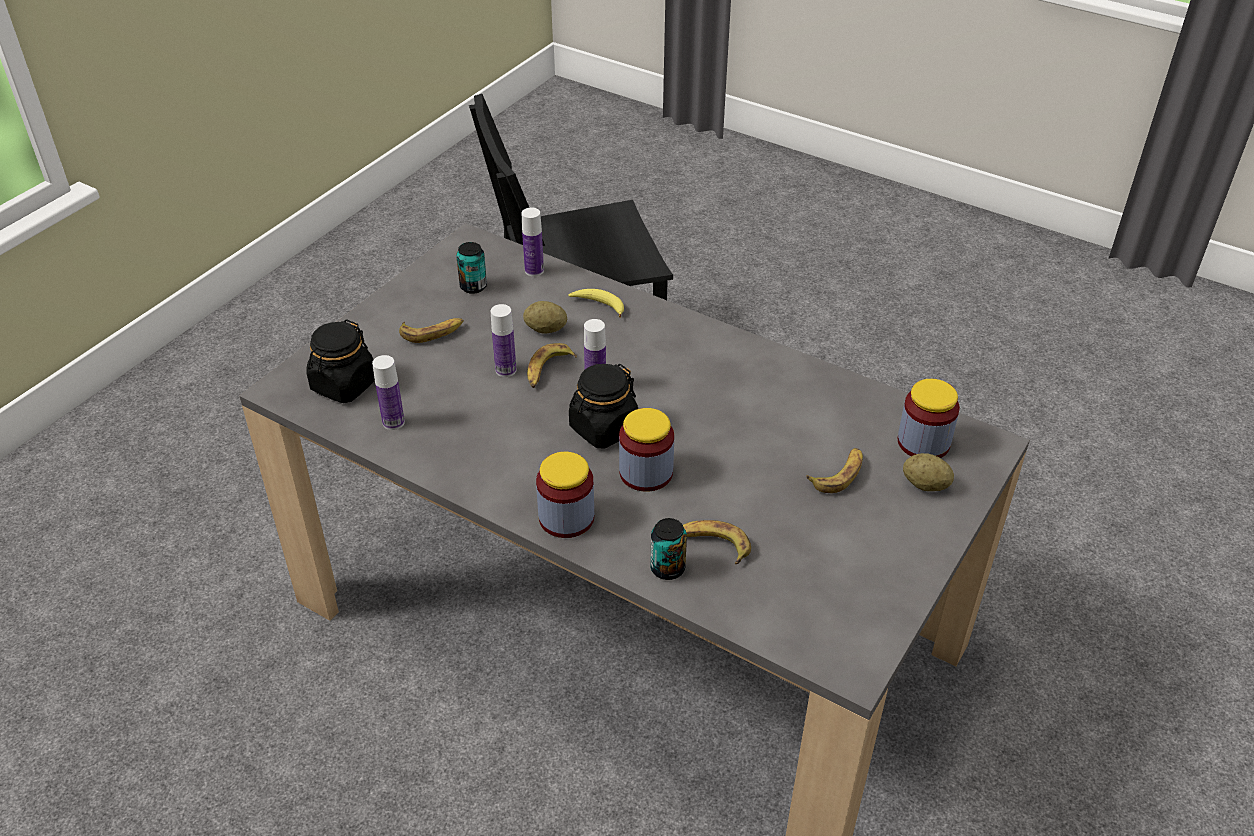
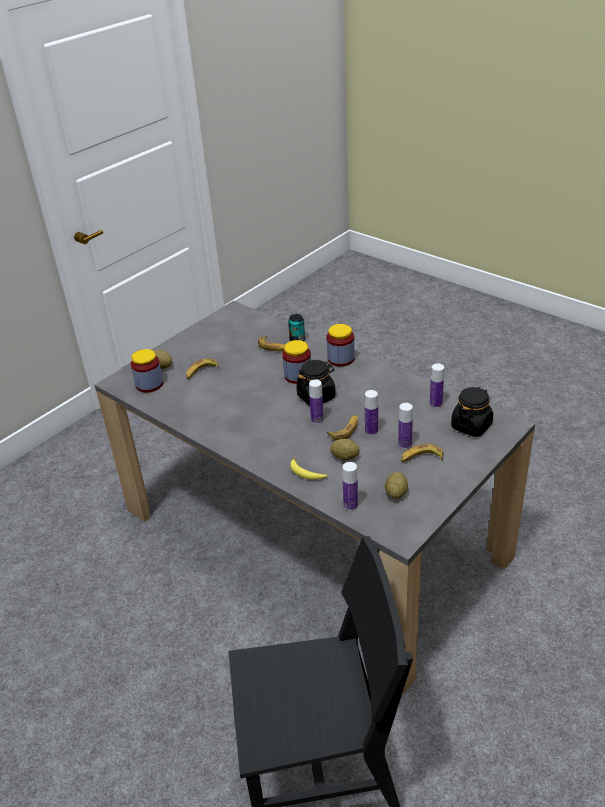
camera: 170 degrees left, 5 degrees down
can [456,242,487,294] -> potato [385,472,408,499]
none -> bottle [398,403,413,449]

